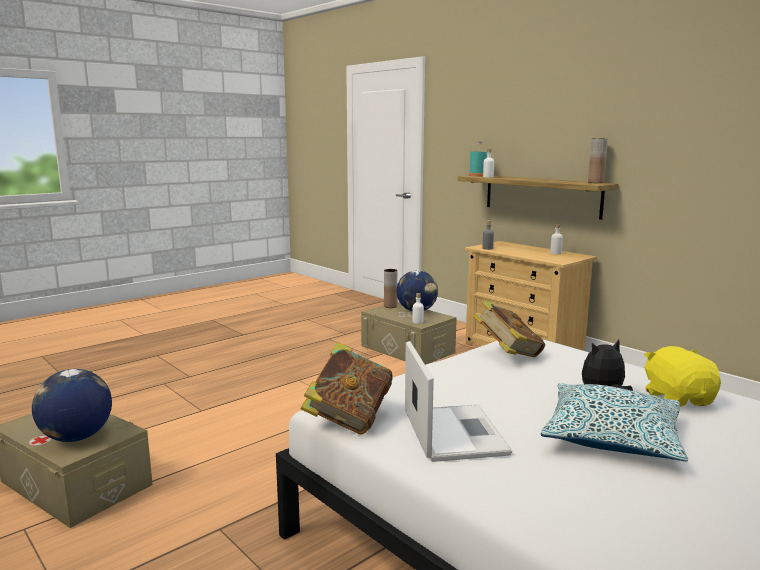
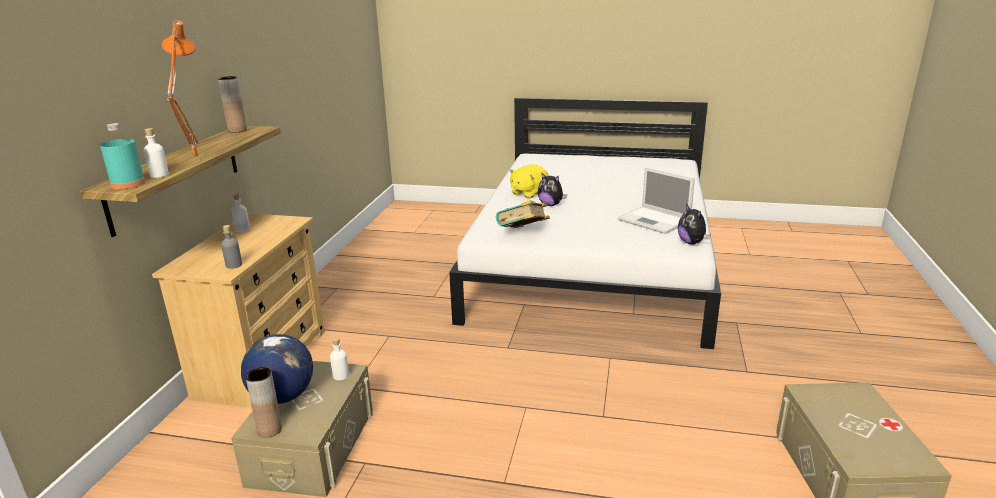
camera: 125 degrees left, 10 degrees up
globe [32,369,112,442] -> none
book [301,342,393,434] -> plush toy [678,204,710,245]
laptop [405,341,512,462] -> laptop turned 90 degrees counterclockwise [618,167,695,234]
pillow [541,383,688,461] -> none
none -> orange table lamp [162,20,198,160]

